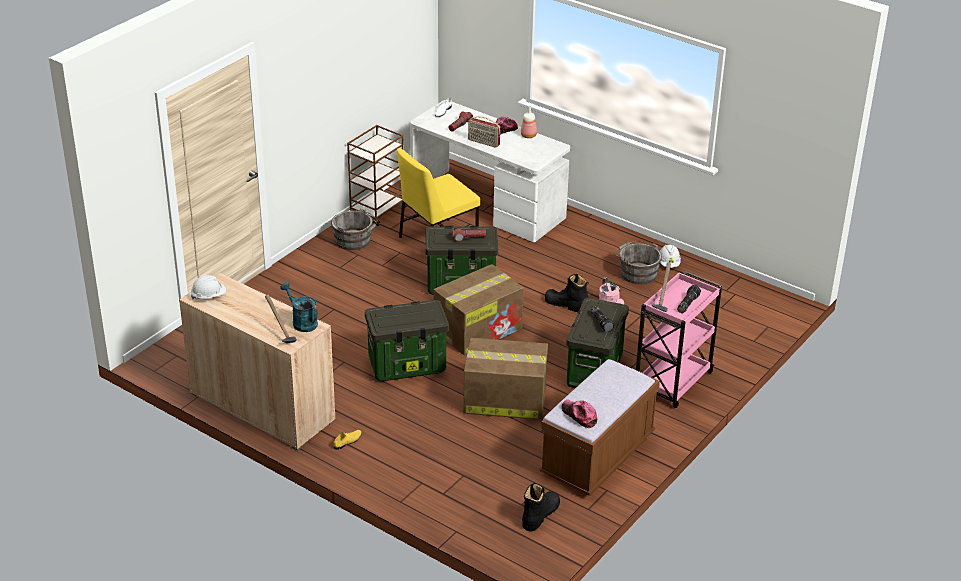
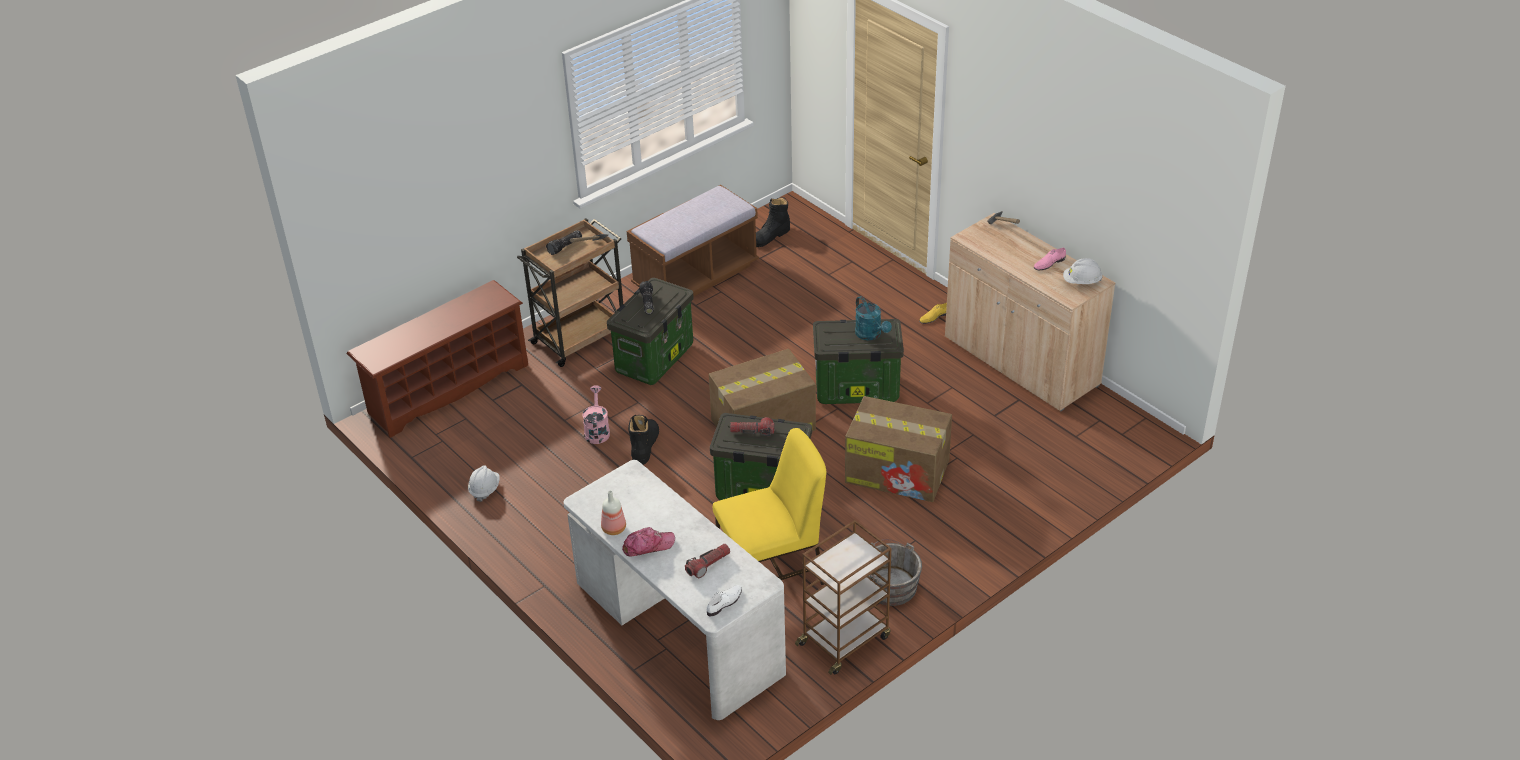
camera: 165 degrees left, 5 degrees up
turquoise watering can [280,282,318,332] -> turquoise watering can moved to [855,296,892,341]
cardboard box [464,338,548,420] -> cardboard box moved to [845,396,952,502]
radio [468,116,500,148] -> none
black boot [545,274,589,312] -> black boot turned 120 degrees counterclockwise [628,415,659,465]
cap [562,400,597,428] -> none
grey bucket [615,241,662,284] -> none
pink cart [636,271,722,408] -> brown cart [517,218,623,367]
none -> brown shoe rack [347,280,528,438]
none -> pink shoe [1034,248,1066,270]

